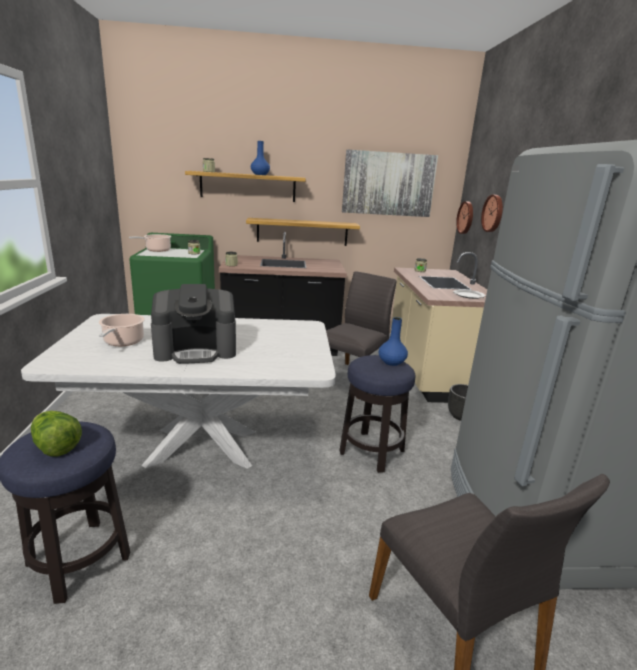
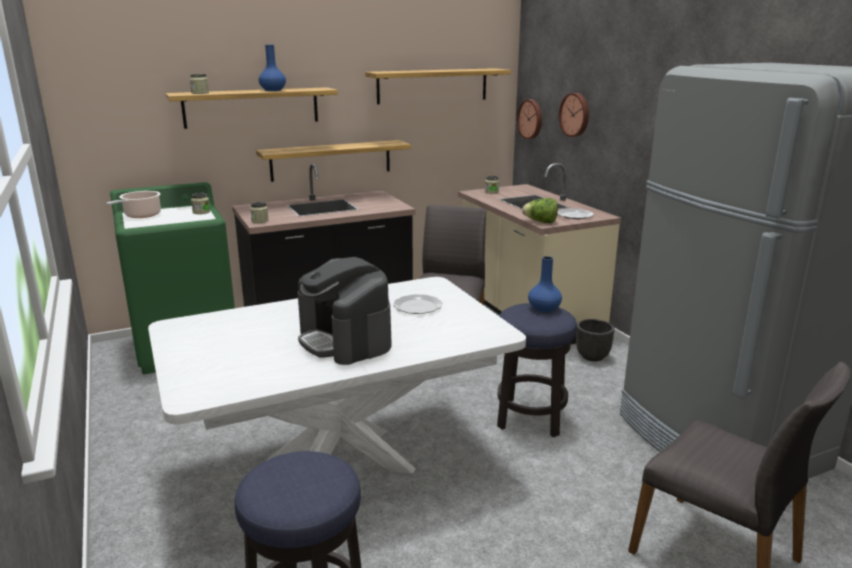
camera: 20 degrees left, 0 degrees up
lettuce [31,411,82,456] -> lettuce moved to [522,198,558,223]
cooking pot [99,314,145,346] -> none
coffee machine [151,284,236,364] -> coffee machine turned 90 degrees clockwise [298,257,392,365]
picture [342,149,438,217] -> shelf [365,68,511,104]
none -> plate [393,294,442,314]

